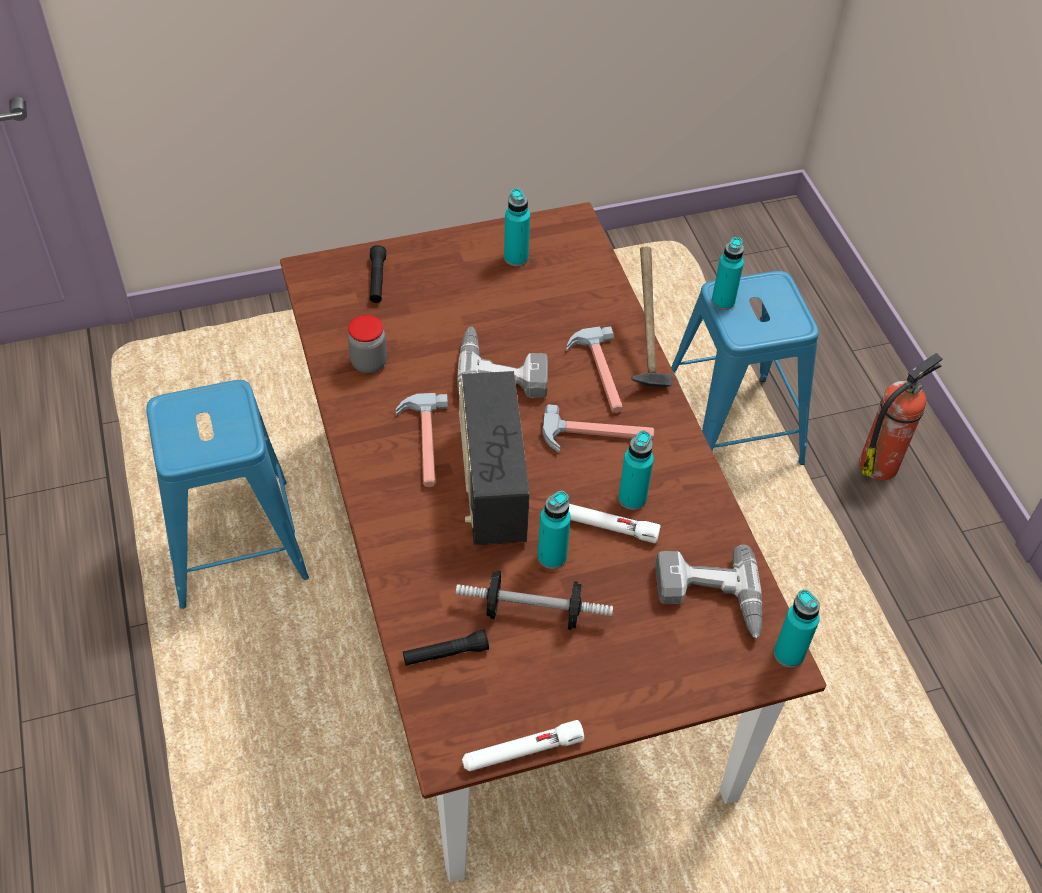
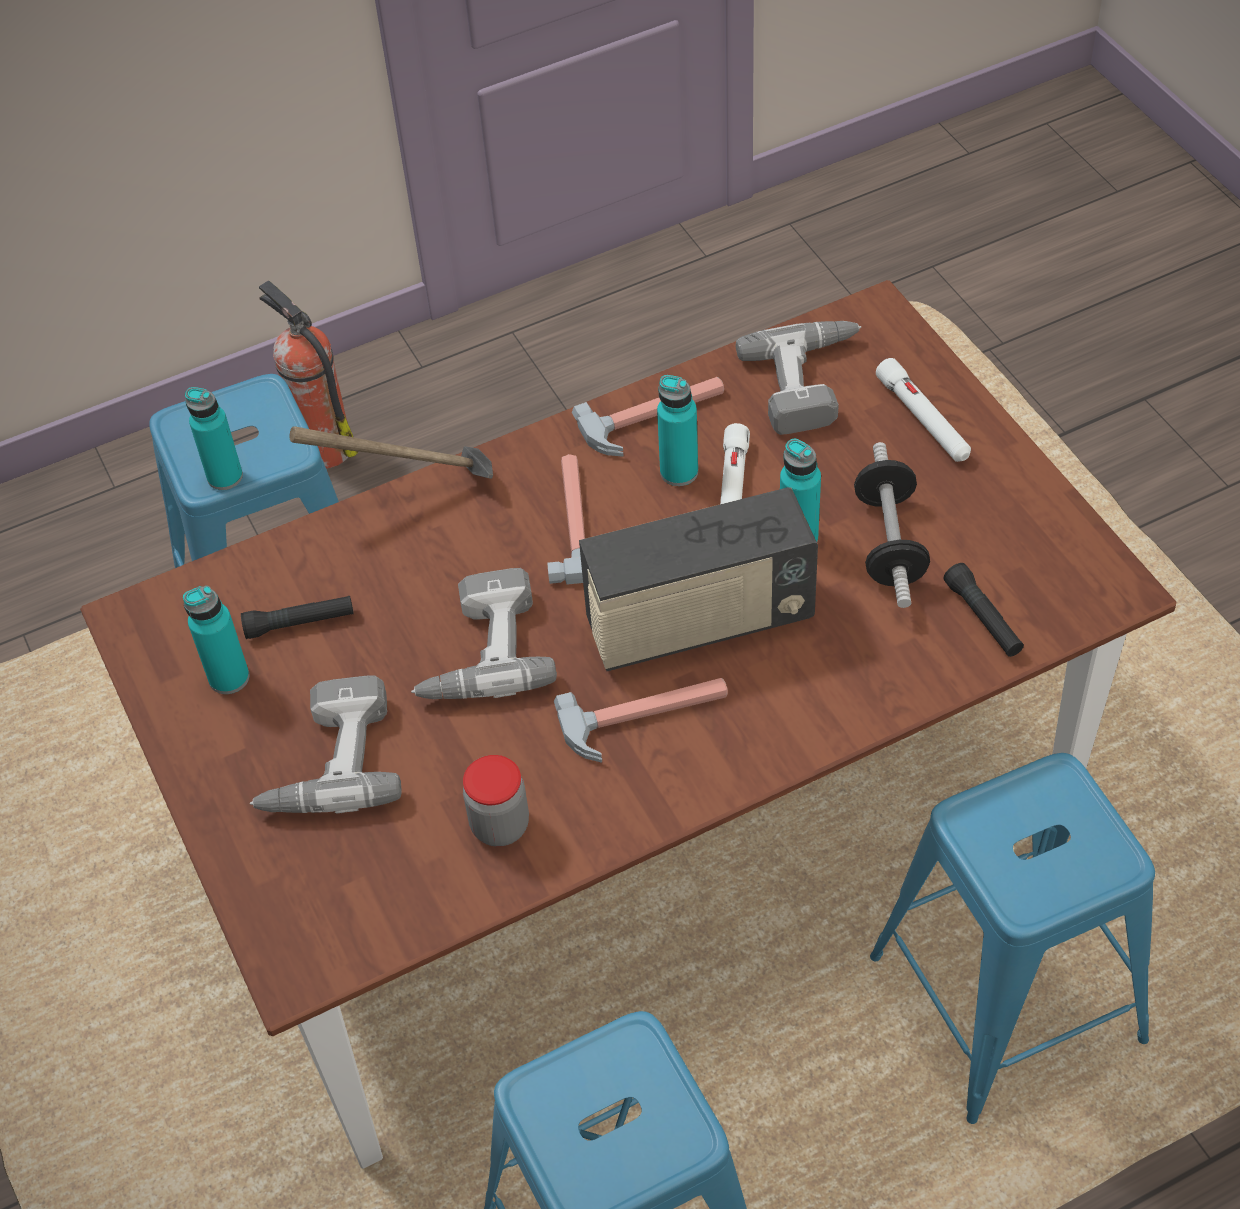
camera: 95 degrees left, 0 degrees up
black flashlight [370,245,386,303] -> black flashlight moved to [241,596,354,639]
white flashlight [462,720,584,771] -> white flashlight moved to [876,358,971,462]
hammer [566,326,623,413] -> hammer moved to [572,377,724,457]
turquoise bottle [774,589,820,668] -> none
none -> power drill [250,676,401,813]
none -> blue stool [870,753,1155,1124]

